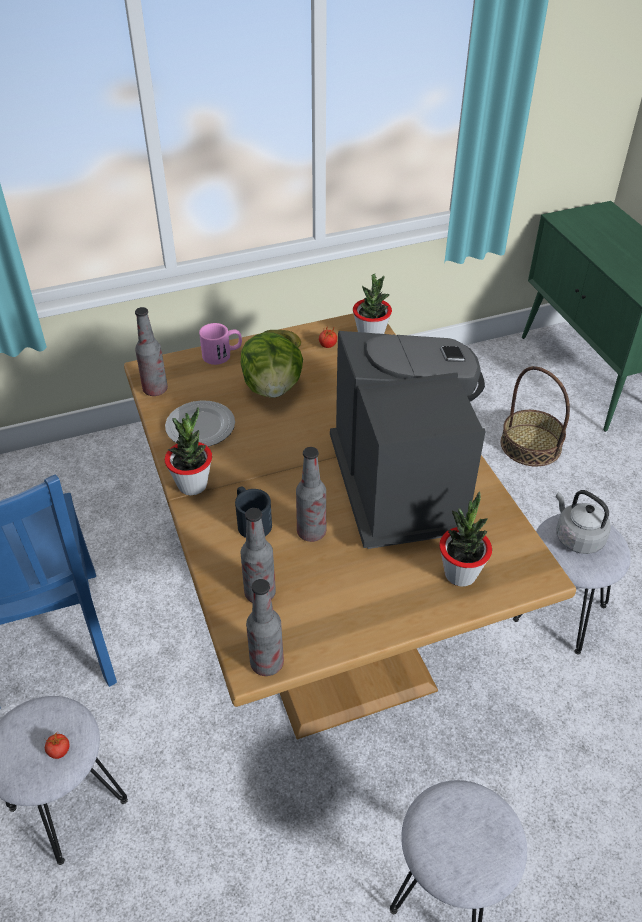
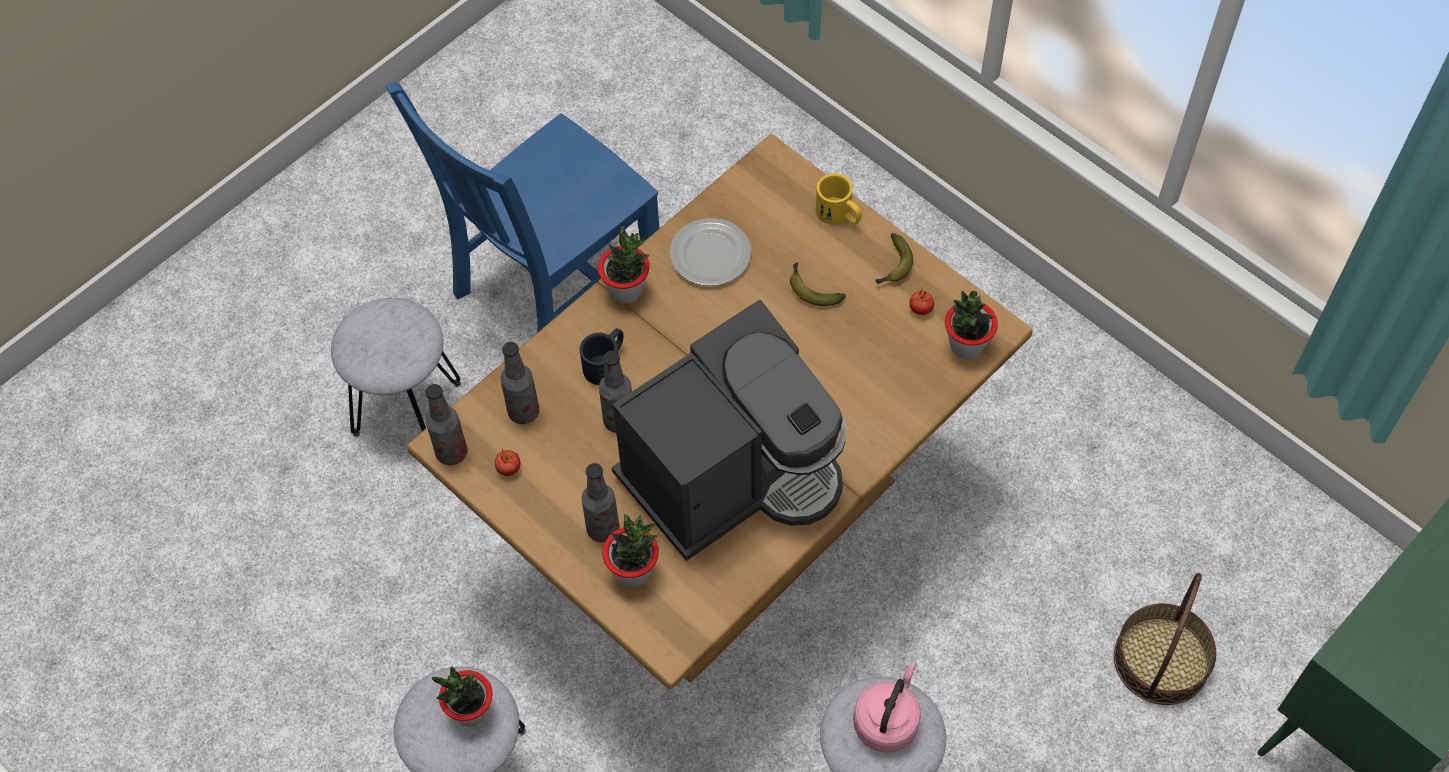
camera: 65 degrees right, 15 degrees up
tomato [45,732,69,759] -> tomato moved to [495,449,521,476]
bottle [135,307,168,396] -> bottle moved to [582,463,619,542]
pink mug [199,323,242,365] -> yellow mug [816,173,862,225]
lettuce [241,332,303,398] -> banana [790,262,846,306]
grey kettle [556,490,611,554] -> pink kettle [853,665,921,753]
none -> potted plant [432,667,493,727]

